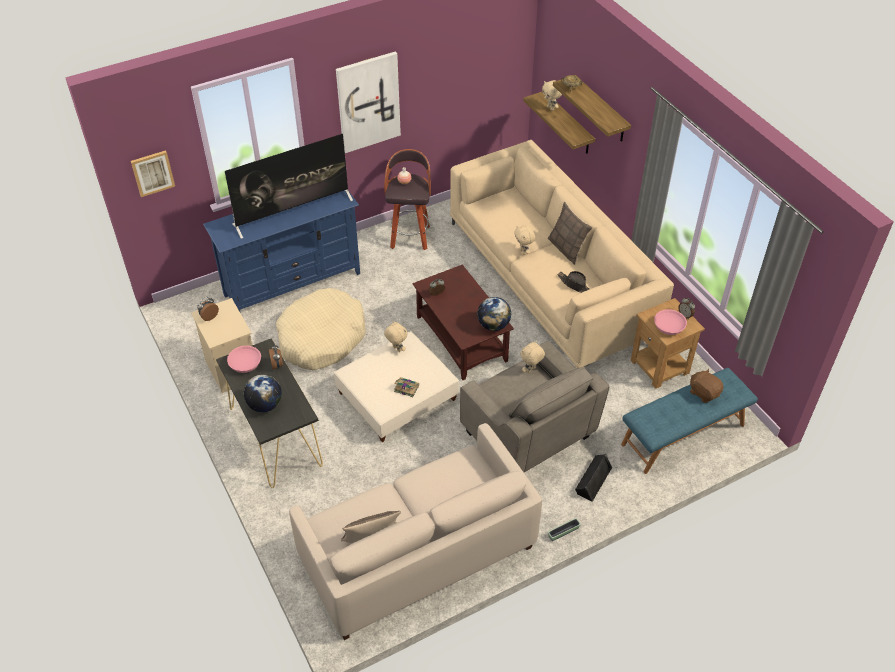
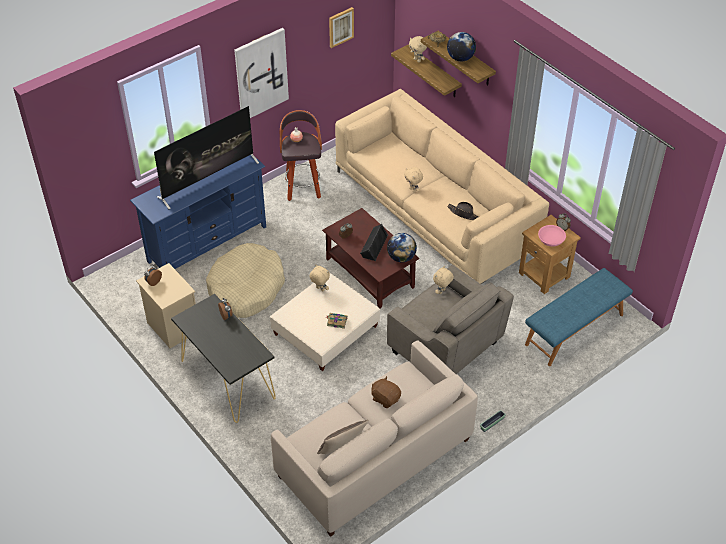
camera: 10 degrees left, 0 degrees up
picture [131,150,175,197] -> picture moved to [329,7,354,48]
pink bowl [227,346,261,373] -> none
globe [244,375,282,412] -> globe moved to [447,32,476,62]
pillow [548,201,592,265] -> none
black speaker [575,454,612,502] -> black speaker moved to [360,224,388,261]
brown plush toy [690,369,724,403] -> brown plush toy moved to [371,376,401,408]

